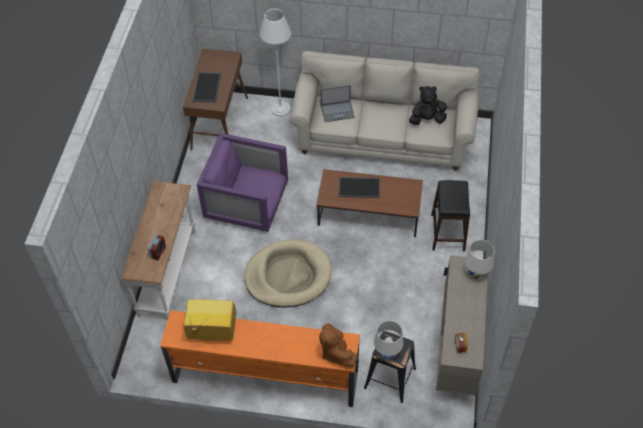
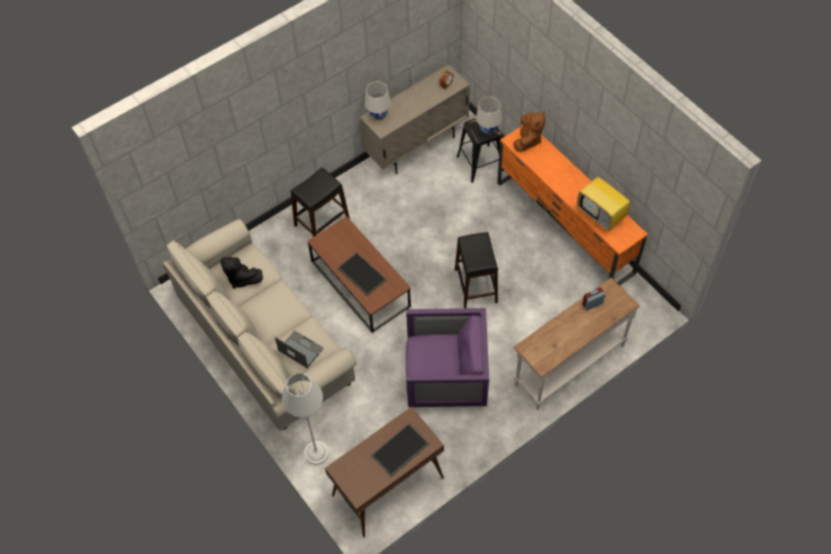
camera: 135 degrees left, 5 degrees up
purple armchair [197,133,288,232] -> purple armchair turned 60 degrees counterclockwise [406,308,489,407]
beige dog bed [244,239,332,308] -> black stool [455,232,498,308]

